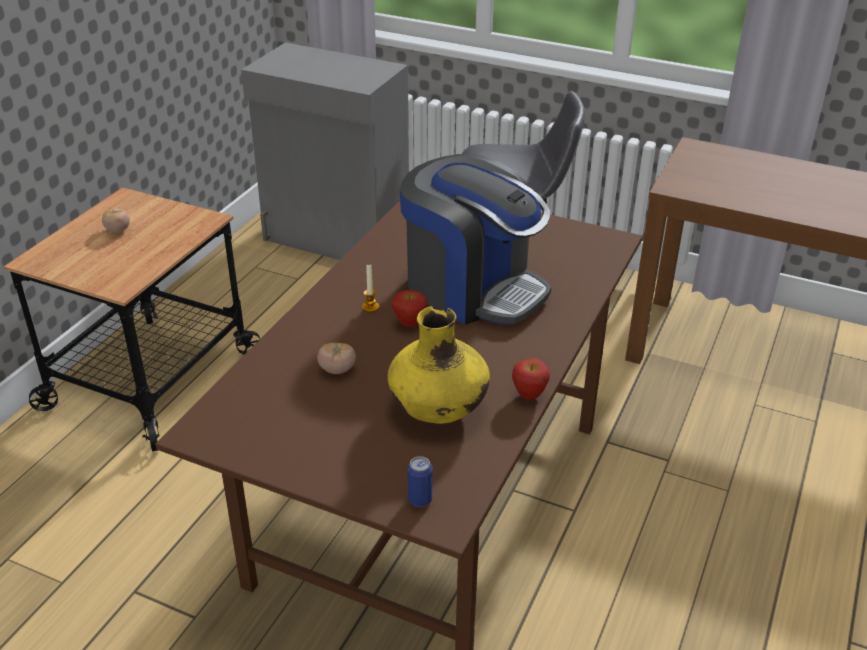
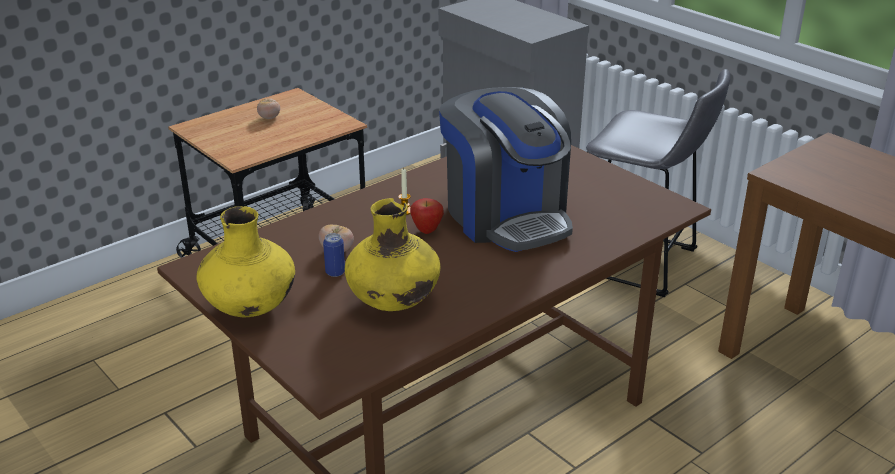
camera: 25 degrees right, 5 degrees down
can [408,456,432,507] -> can moved to [323,233,345,277]
apple [512,358,550,400] -> none
none -> yellow vase [196,206,295,317]

